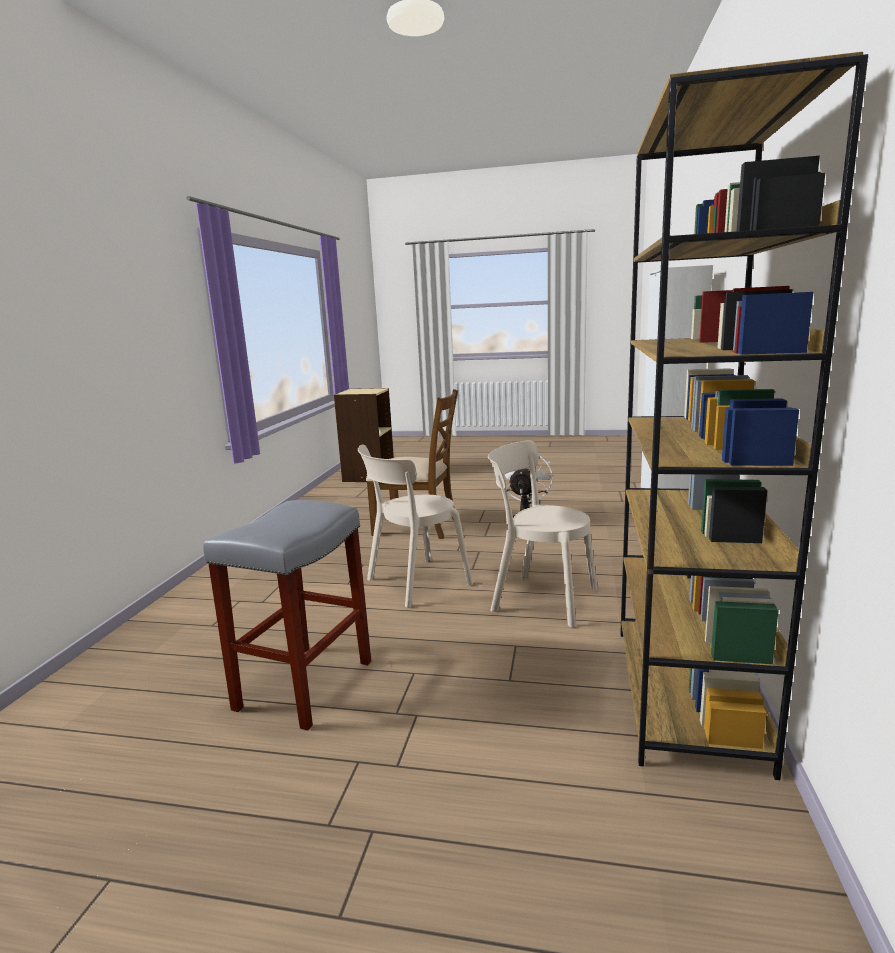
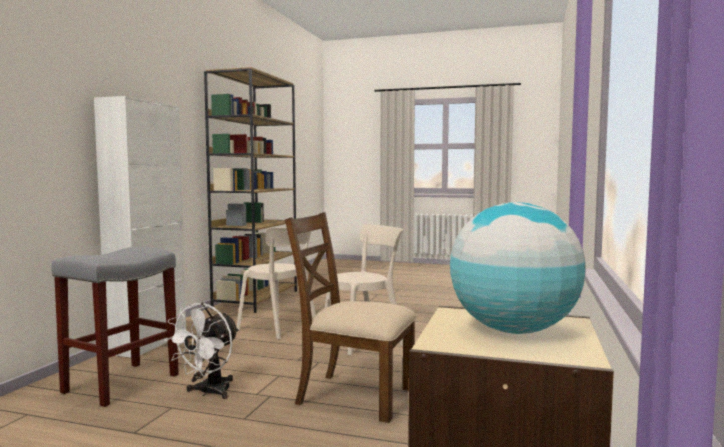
camera: 175 degrees left, 10 degrees down
grey stool [203,500,371,730] -> grey stool moved to [51,247,179,407]
none -> globe [450,202,586,334]

